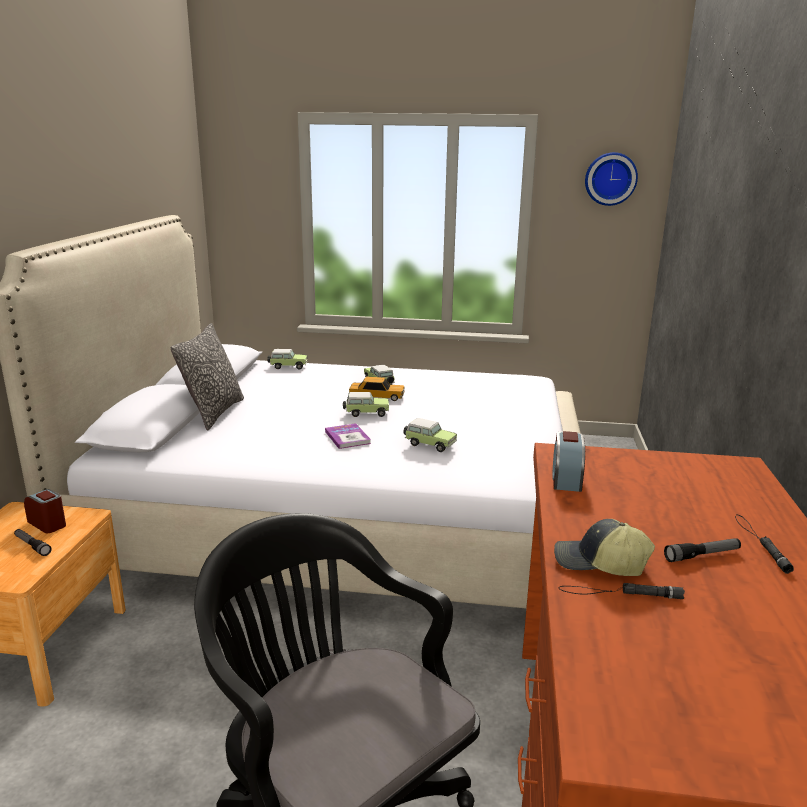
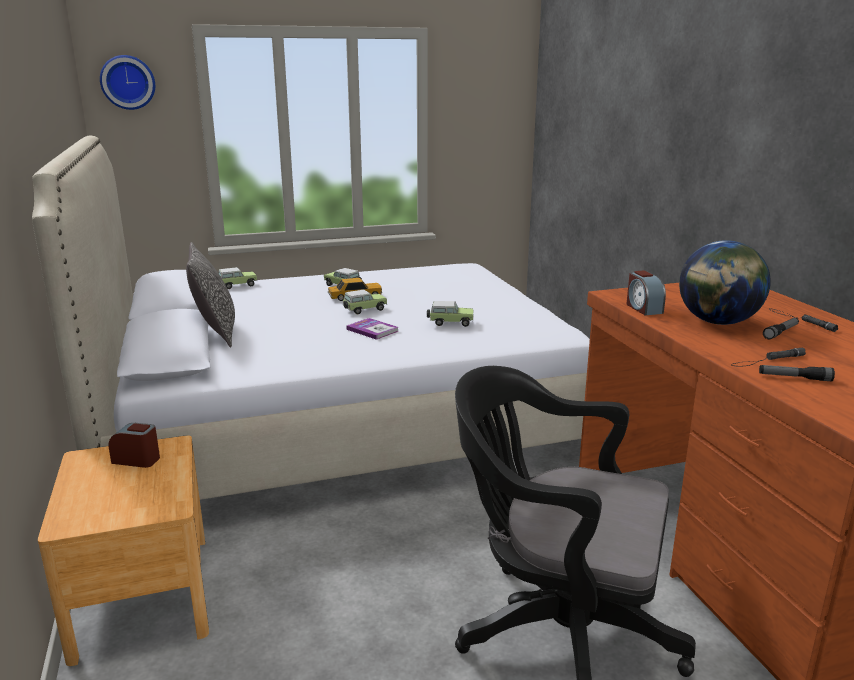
camera: 25 degrees left, 0 degrees up
flashlight [14,529,52,556] -> flashlight moved to [759,365,835,381]
cap [554,519,655,576] -> none
wall clock [585,152,638,206] -> wall clock moved to [100,55,155,110]
none -> globe [679,240,771,325]

